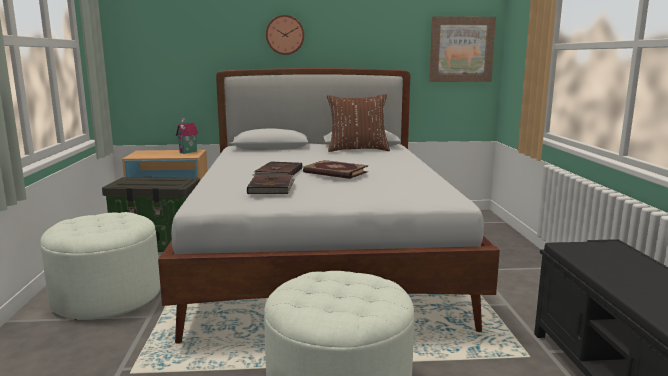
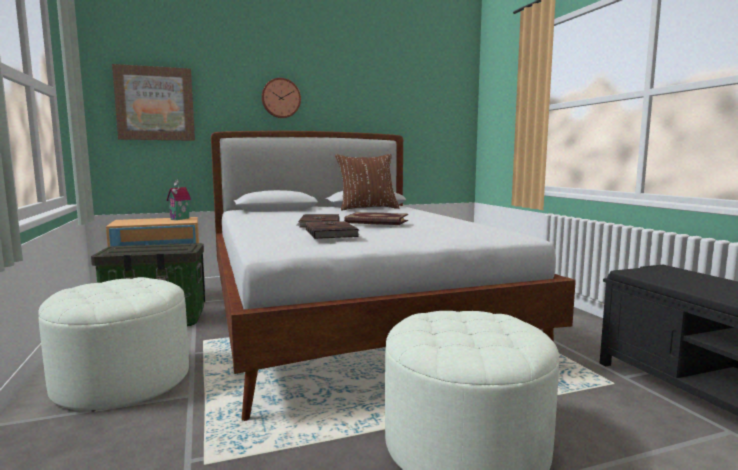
camera: 15 degrees left, 5 degrees down
picture [429,16,496,82] -> picture moved to [112,64,195,141]

